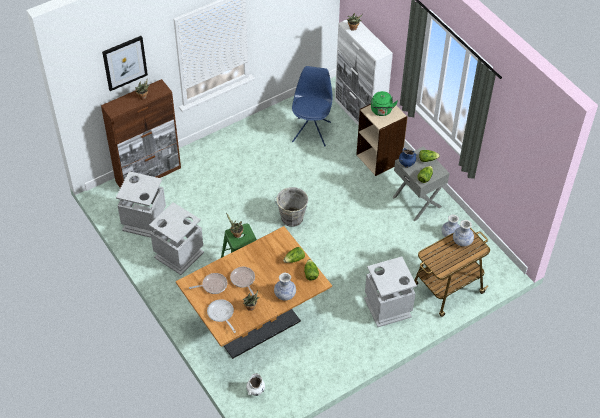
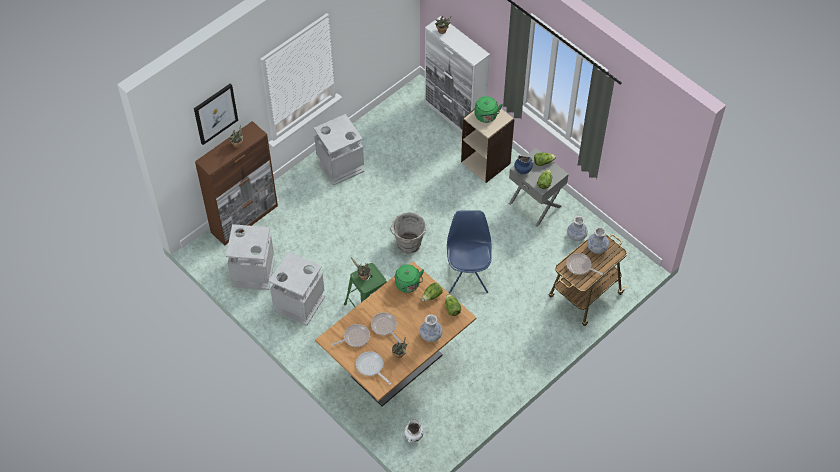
camera: 10 degrees left, 5 degrees up
blue chair [292,66,333,147] -> blue chair moved to [447,210,492,293]
grey trash can [364,257,417,327] -> grey trash can moved to [314,114,364,186]
none -> green kettle [395,264,424,293]
none -> frying pan [566,253,603,275]

